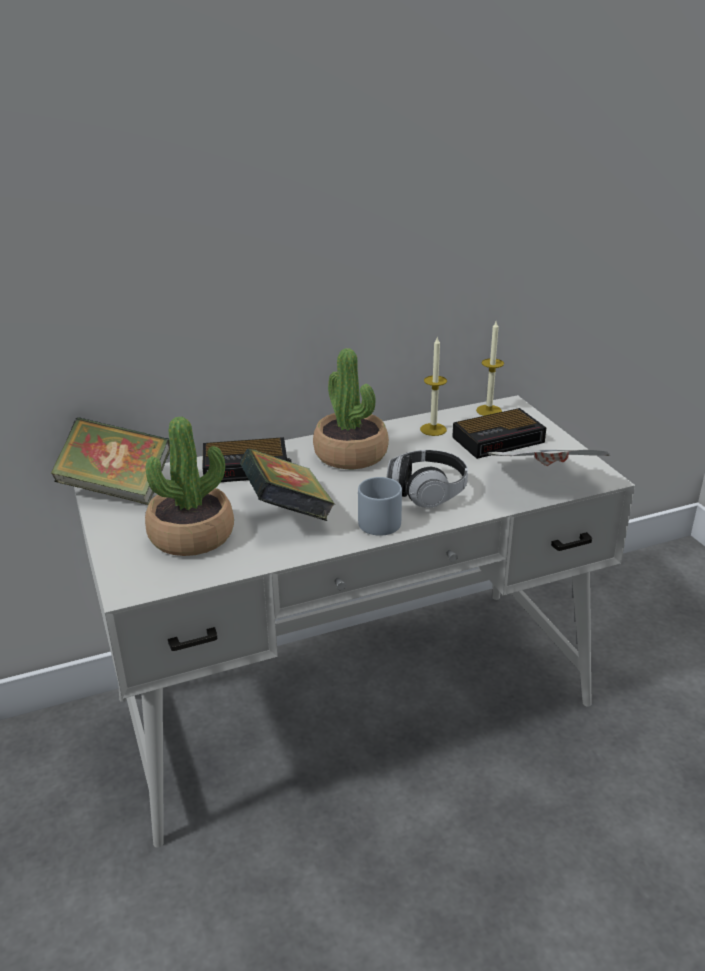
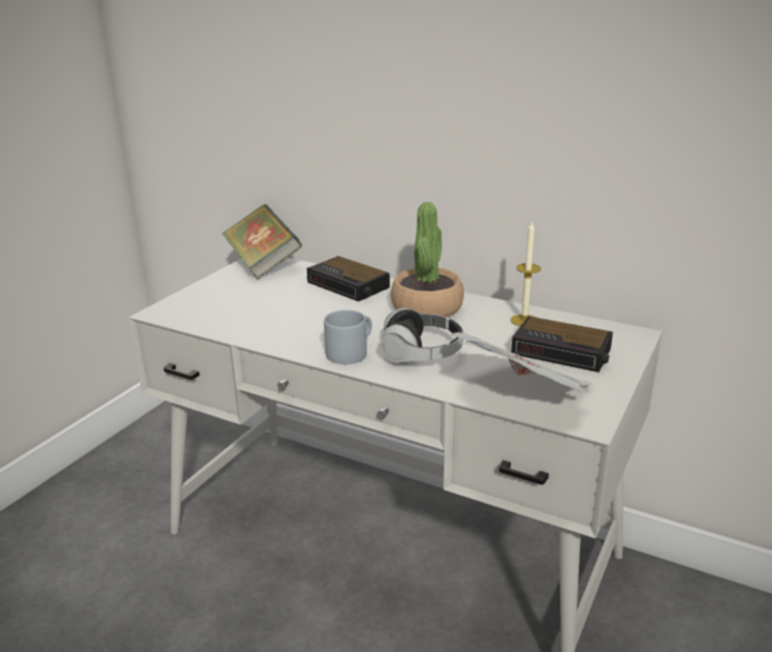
camera: 50 degrees right, 5 degrees down
potted plant [145,417,234,556] -> none
book [240,449,335,521] -> none
candle [476,321,504,416] -> none

